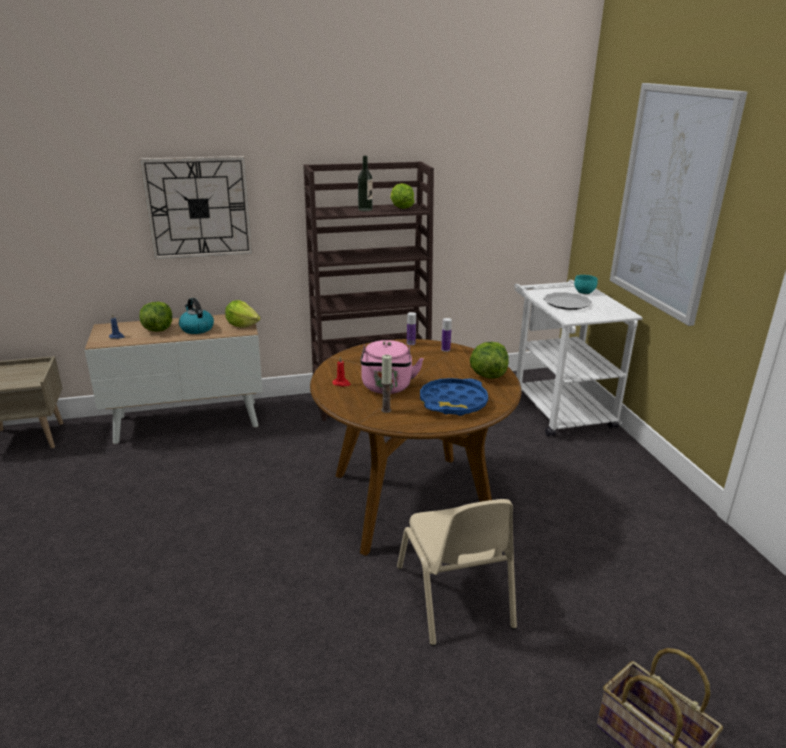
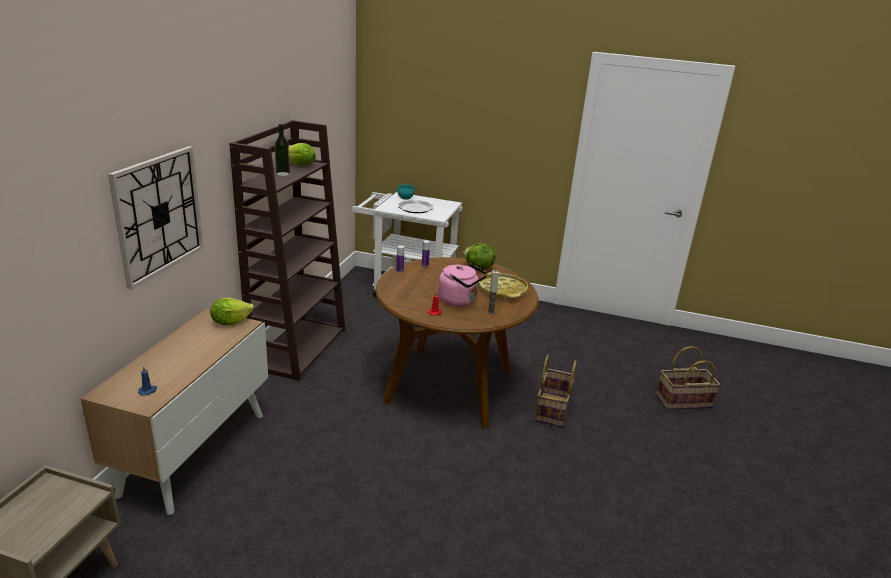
camera: 60 degrees left, 0 degrees up
lettuce [139,302,172,332] -> none
kettle [179,298,214,334] -> none
beige chair [397,499,517,646] -> basket [535,355,577,427]
blue tray [420,378,488,416] -> yellow tray [479,272,528,299]
picture [610,83,747,326] -> none

